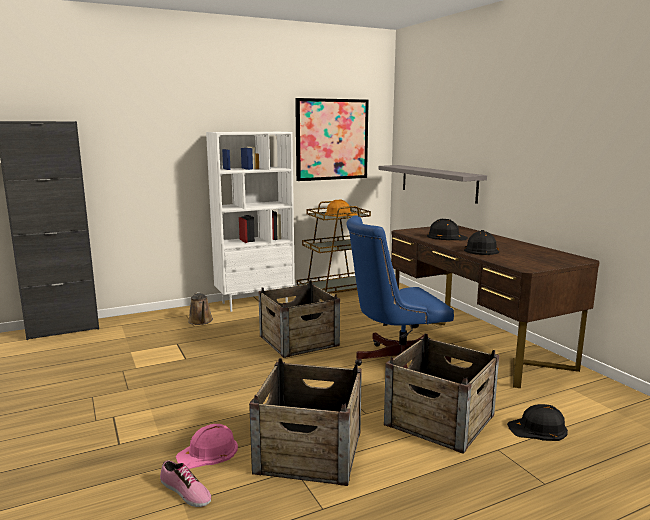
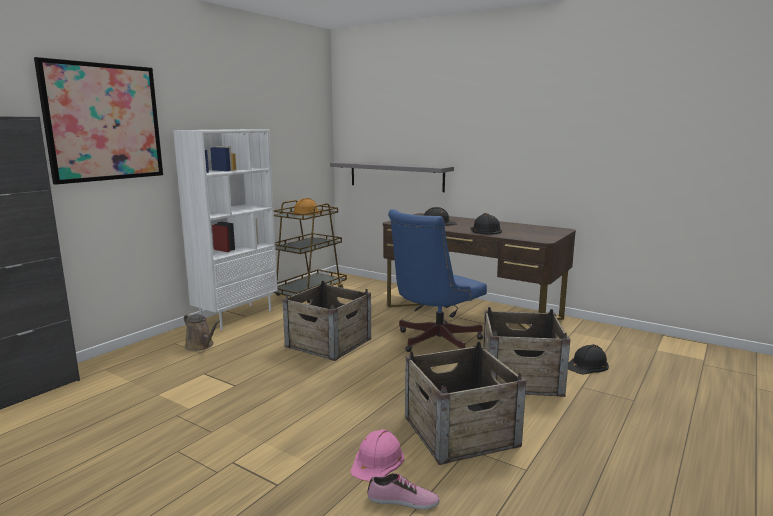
camera: 30 degrees left, 0 degrees up
picture [295,98,369,181] -> picture moved to [34,57,163,185]

